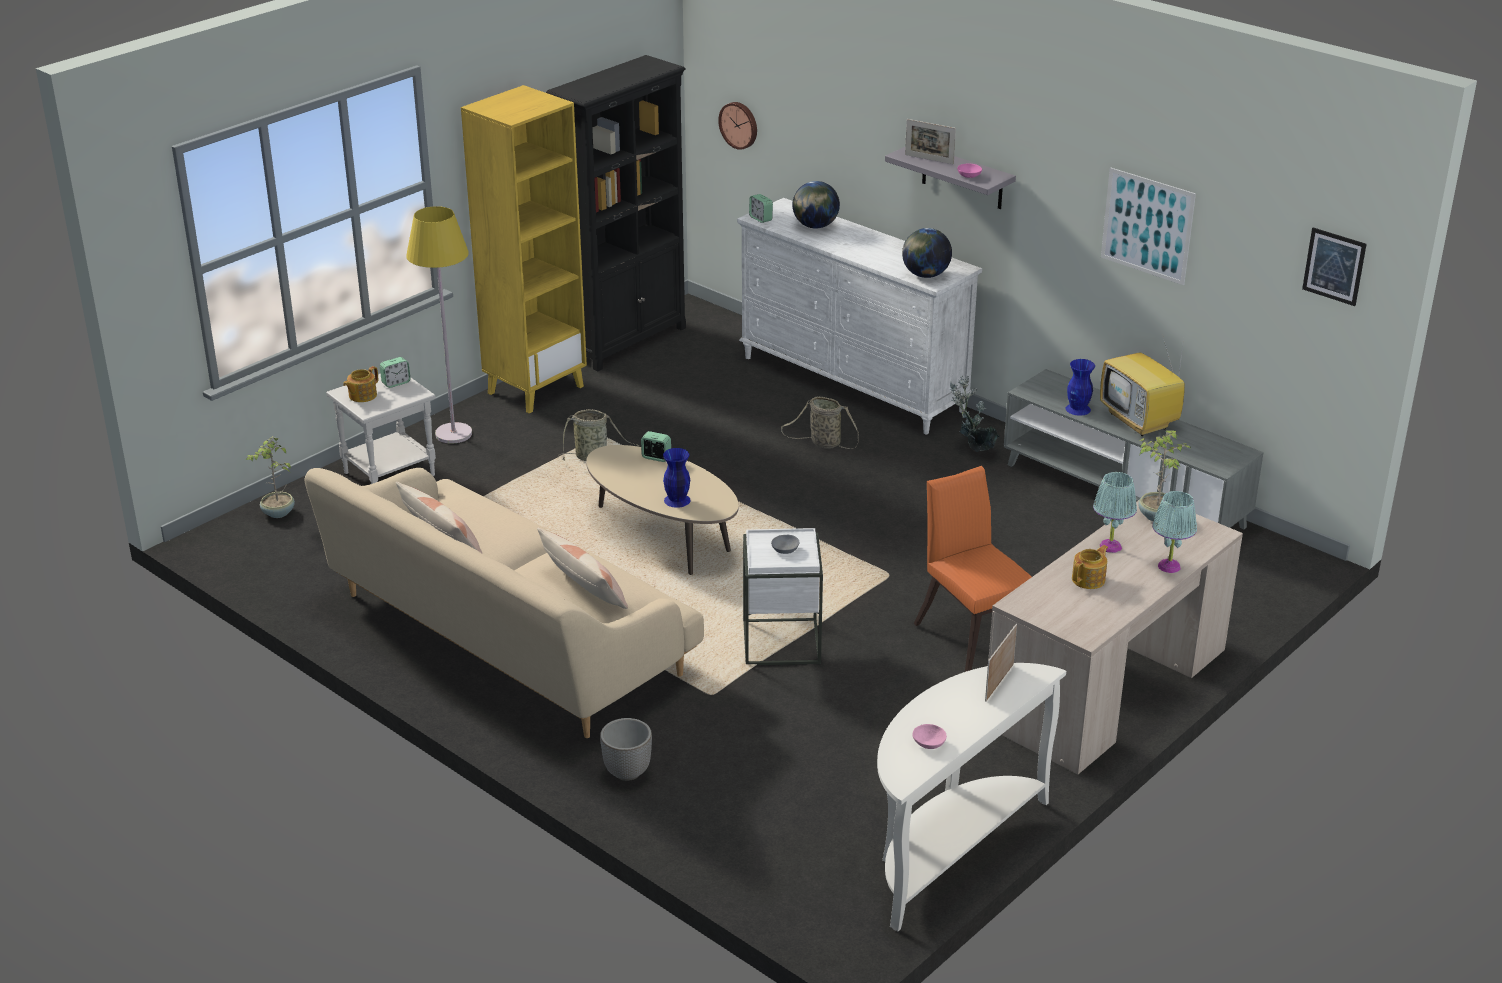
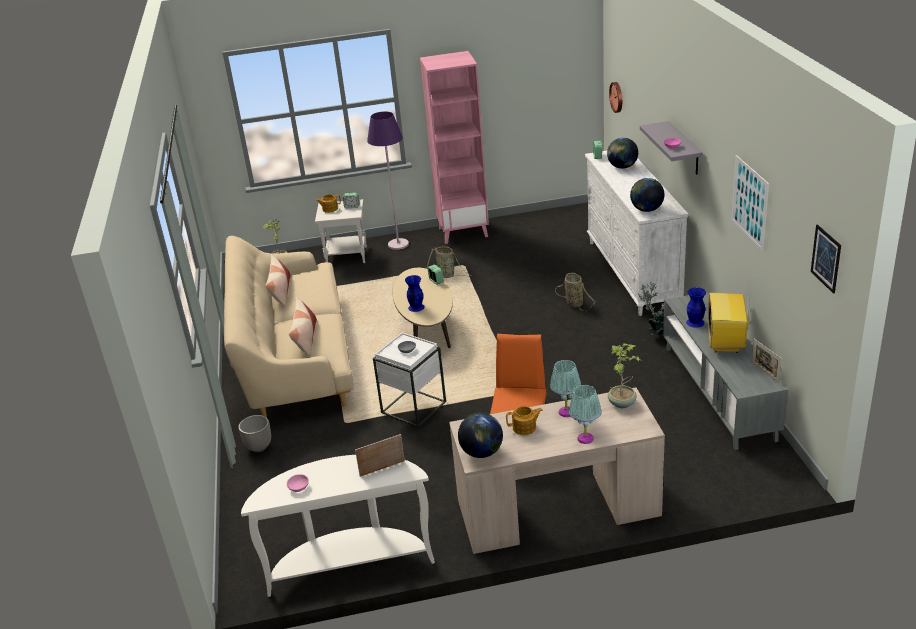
camera: 40 degrees right, 0 degrees up
yellow floor lamp [406,206,472,444] -> purple floor lamp [367,111,409,250]
yellow bookcase [461,85,587,414] -> pink bookcase [420,51,489,244]
black bookcase [546,55,686,371] -> none
picture frame [905,119,956,164] -> picture frame moved to [752,339,782,384]
none -> globe [458,413,503,458]

